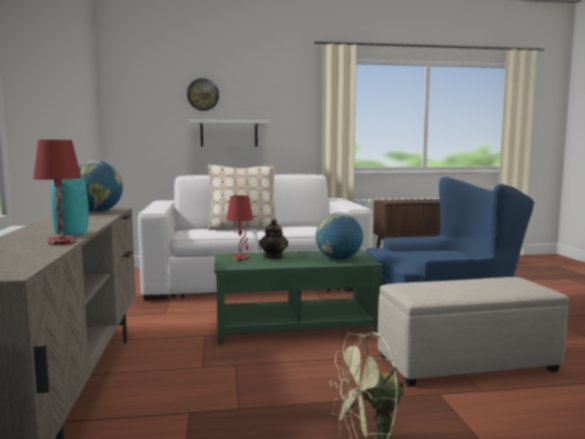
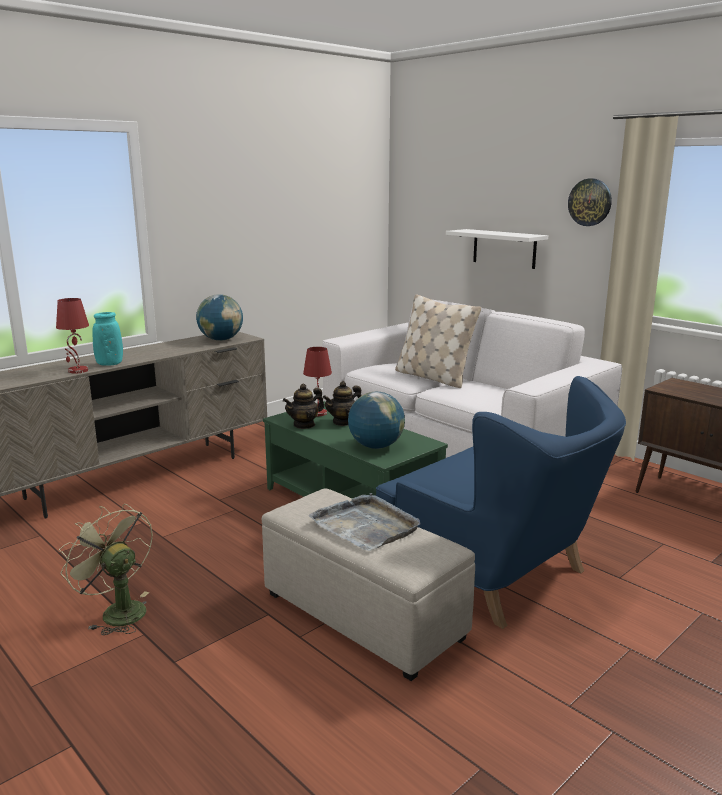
camera: 55 degrees right, 10 degrees up
wall clock [187,78,219,111] -> wall clock moved to [568,179,612,226]
none -> teapot [283,383,324,429]
none -> grey tray [308,493,421,551]

